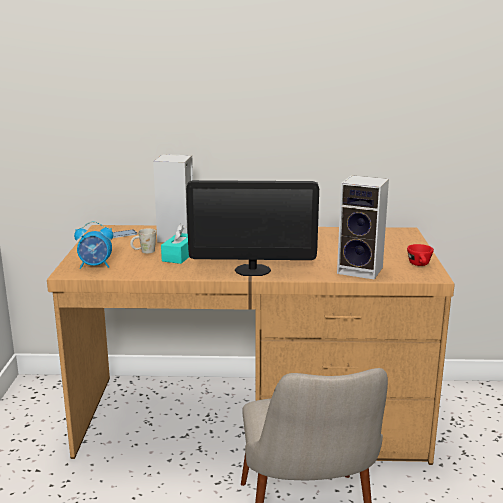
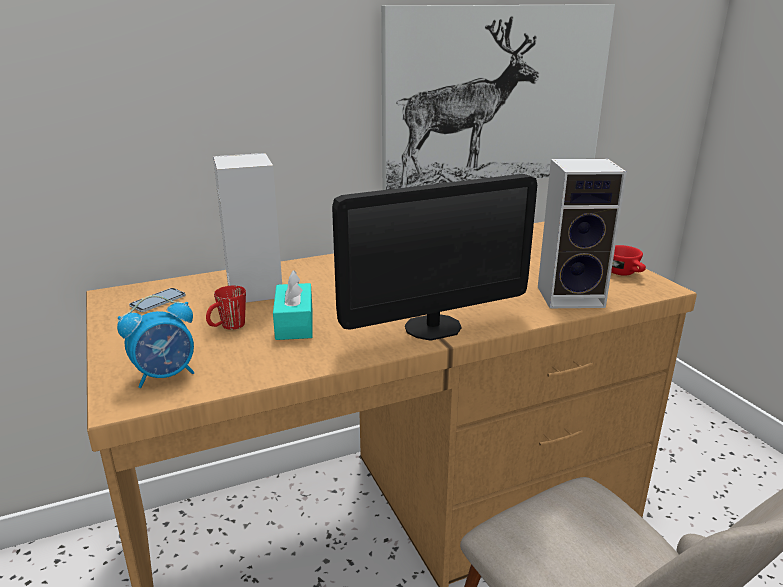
camera: 25 degrees left, 5 degrees up
white mug [130,229,156,254] -> red mug [206,286,246,330]
none -> picture [381,4,615,190]

